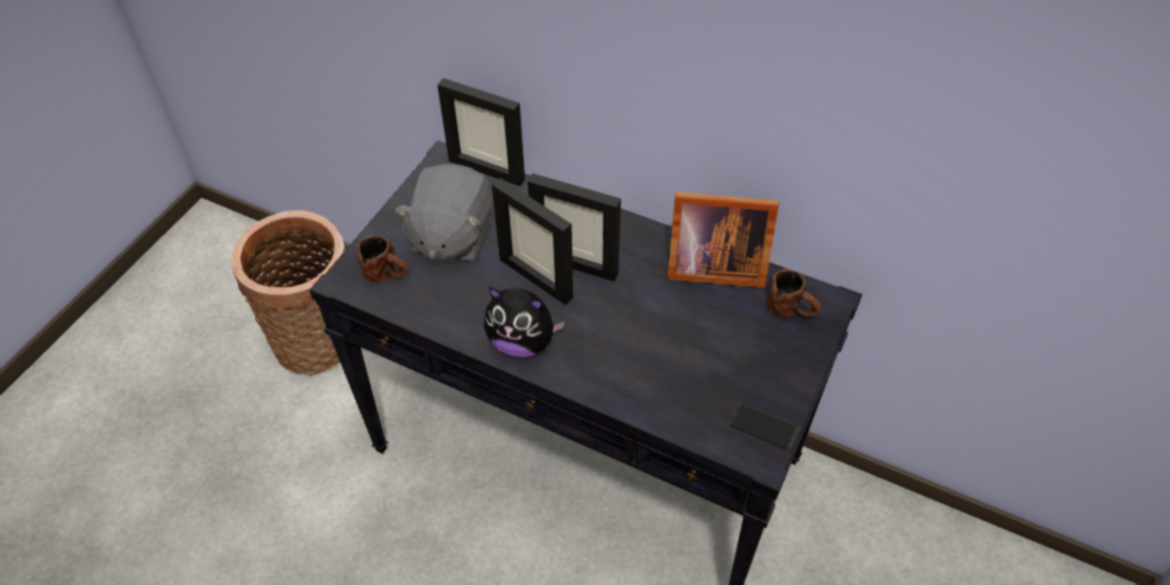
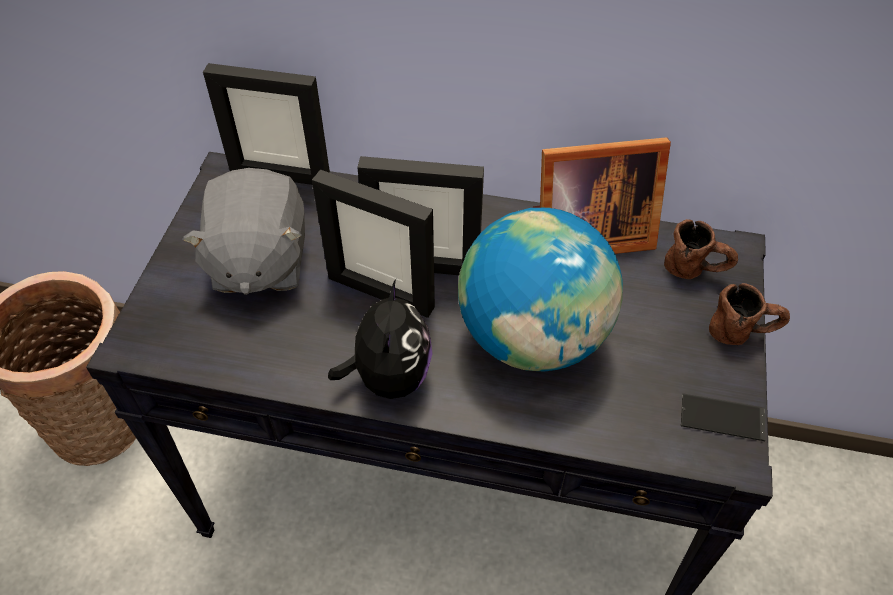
camera: 15 degrees left, 0 degrees up
brown mug [357,235,408,283] -> brown mug moved to [709,283,790,345]
plush toy [484,287,565,358] -> plush toy turned 90 degrees counterclockwise [328,279,432,399]
none -> globe [458,208,623,371]

